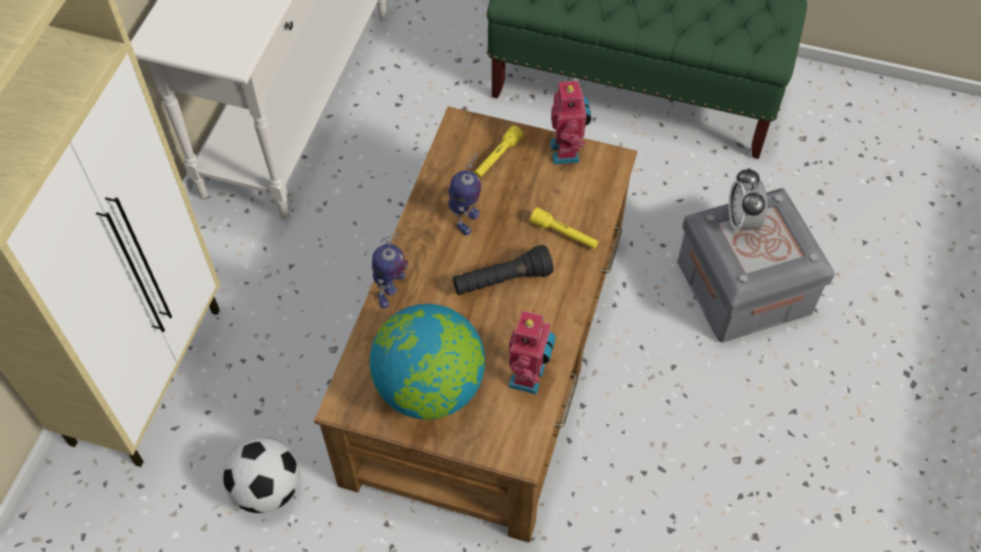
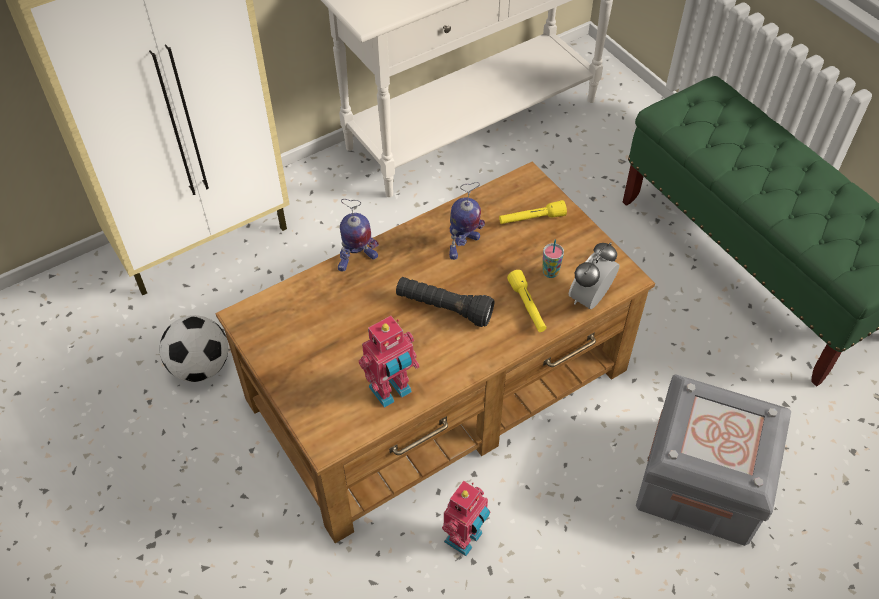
camera: 40 degrees right, 5 degrees down
globe [369,304,485,420] -> none
toy robot [550,78,591,164] -> toy robot moved to [442,481,490,556]
alarm clock [729,167,767,234] -> alarm clock moved to [569,242,619,309]
none -> cup [542,239,564,278]

